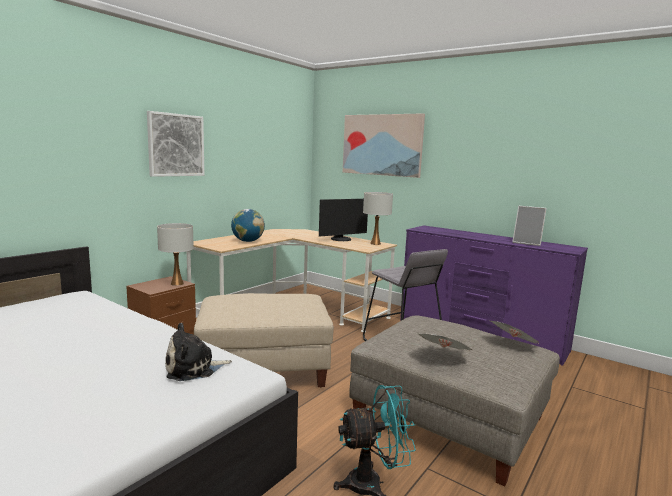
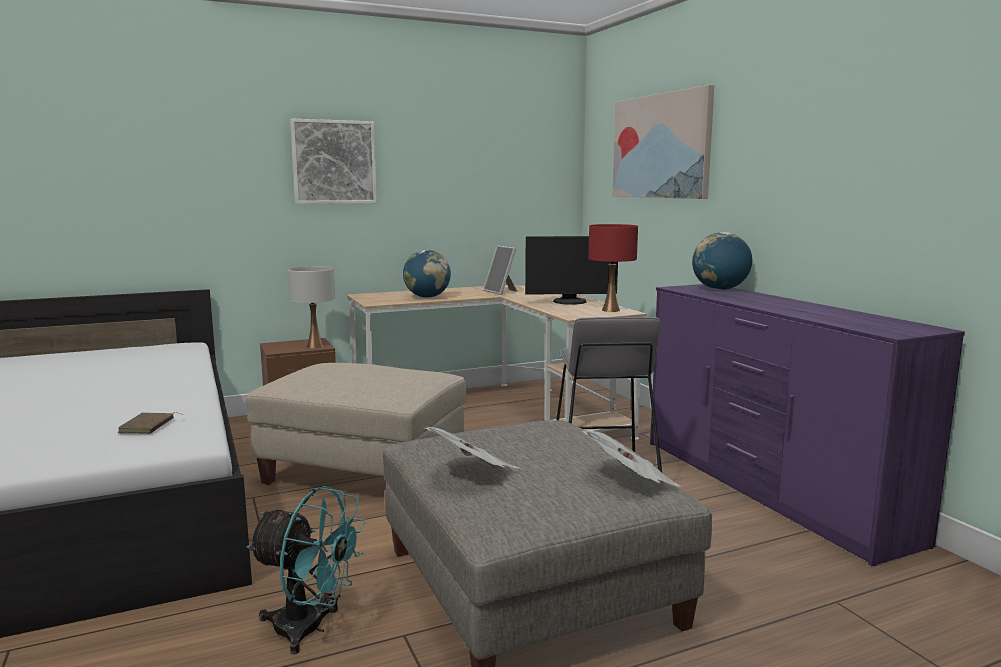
camera: 30 degrees right, 0 degrees up
plush toy [165,323,232,381] -> brown book [118,412,183,434]
white table lamp [363,192,393,245] -> red table lamp [588,224,638,312]
picture frame [512,206,547,246] -> picture frame moved to [483,245,518,295]
none -> globe [692,232,752,290]

